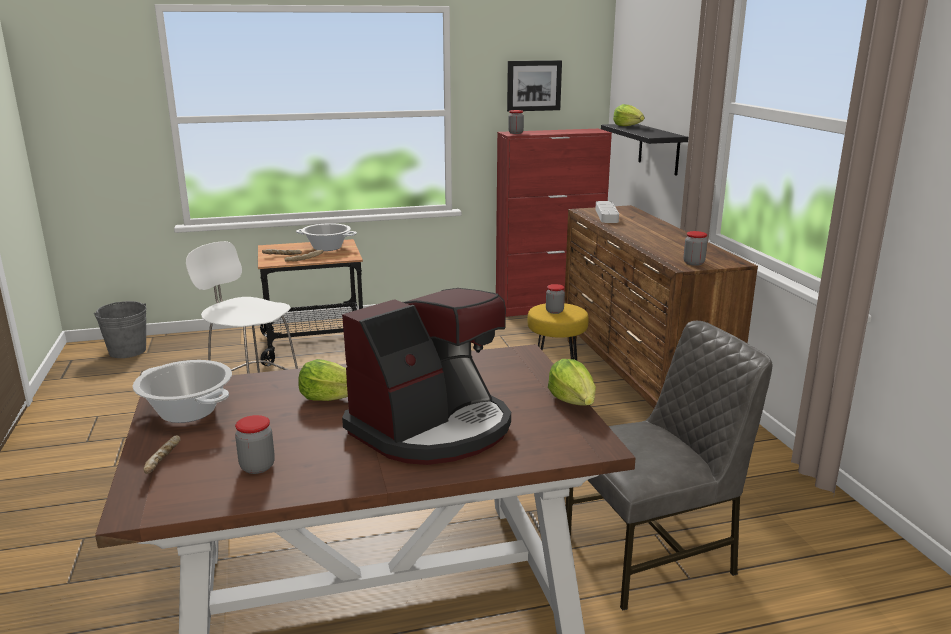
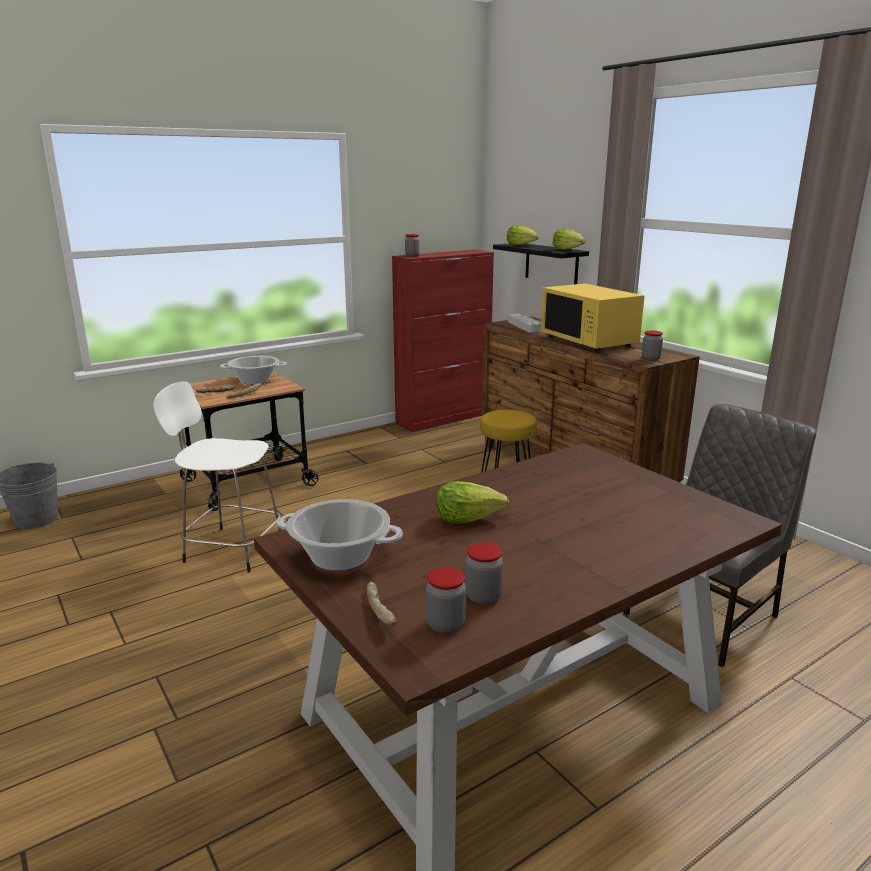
camera: 20 degrees left, 0 degrees up
coffee machine [342,288,511,465] -> none
picture [507,60,562,112] -> none
jar [546,284,565,314] -> jar moved to [426,567,466,634]
lettuce [548,359,596,406] -> lettuce moved to [553,228,585,250]
none -> yellow microwave [541,284,645,352]

